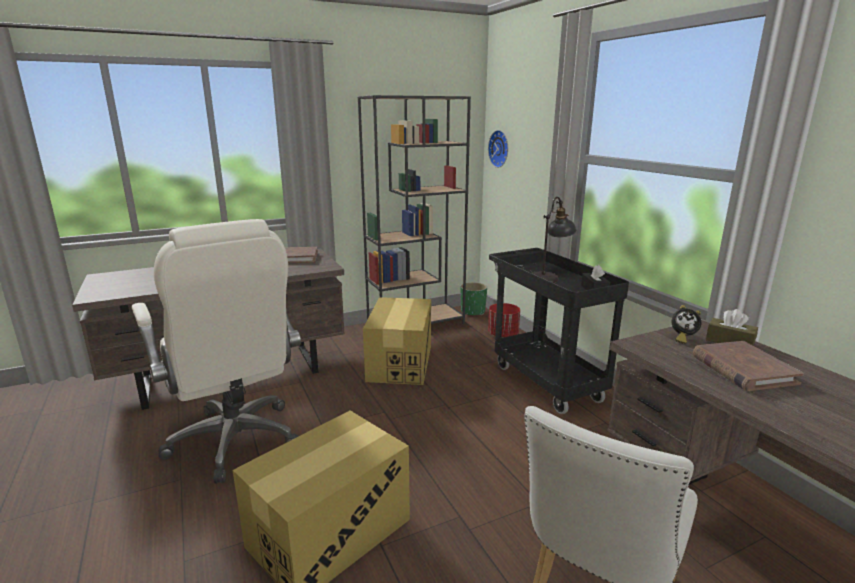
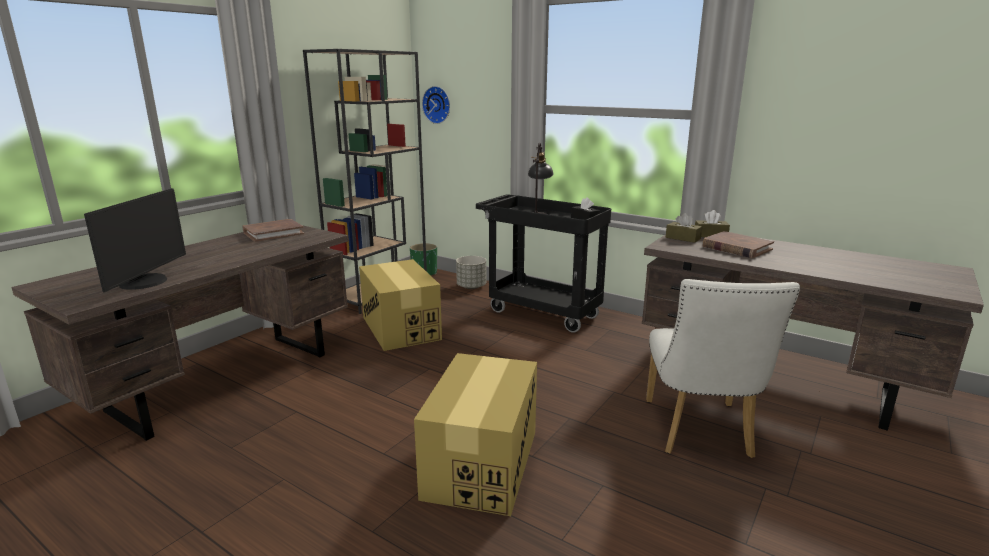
camera: 30 degrees left, 0 degrees up
white office chair [132,219,301,484] -> none
red planter [488,303,520,338] -> grey planter [456,256,486,289]
alarm clock [671,305,701,344] -> brown tissue box [666,213,702,243]
none -> monitor [84,188,186,292]

